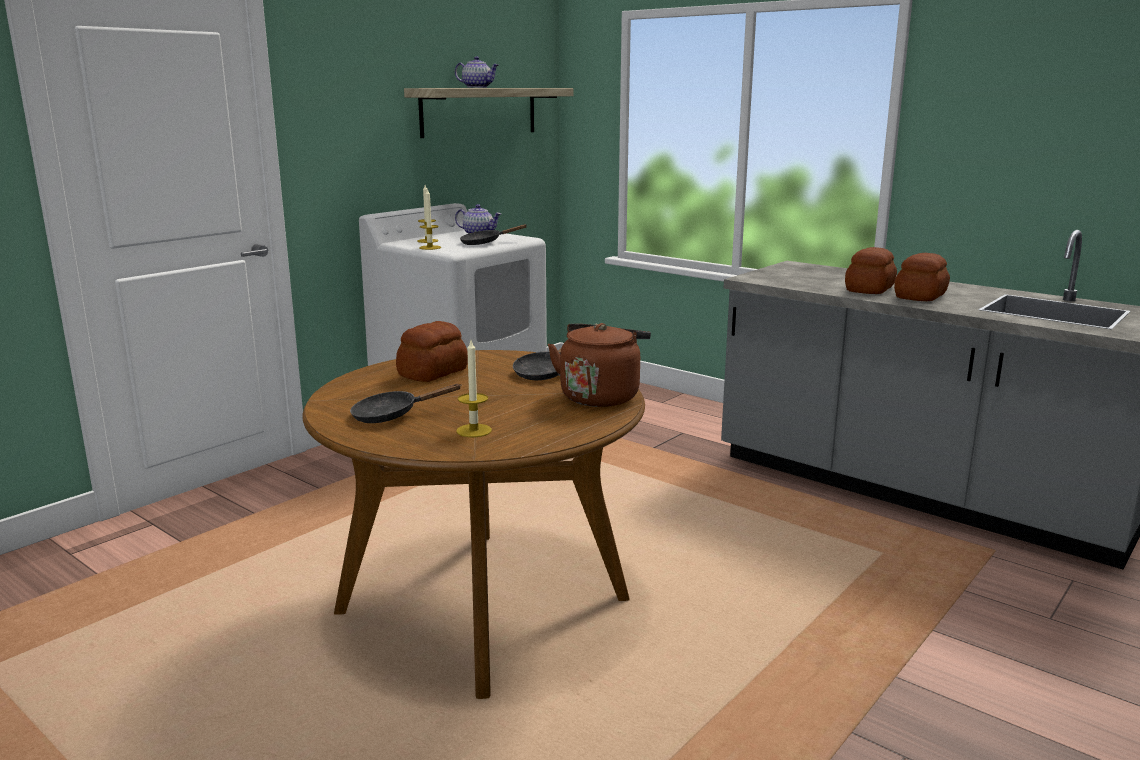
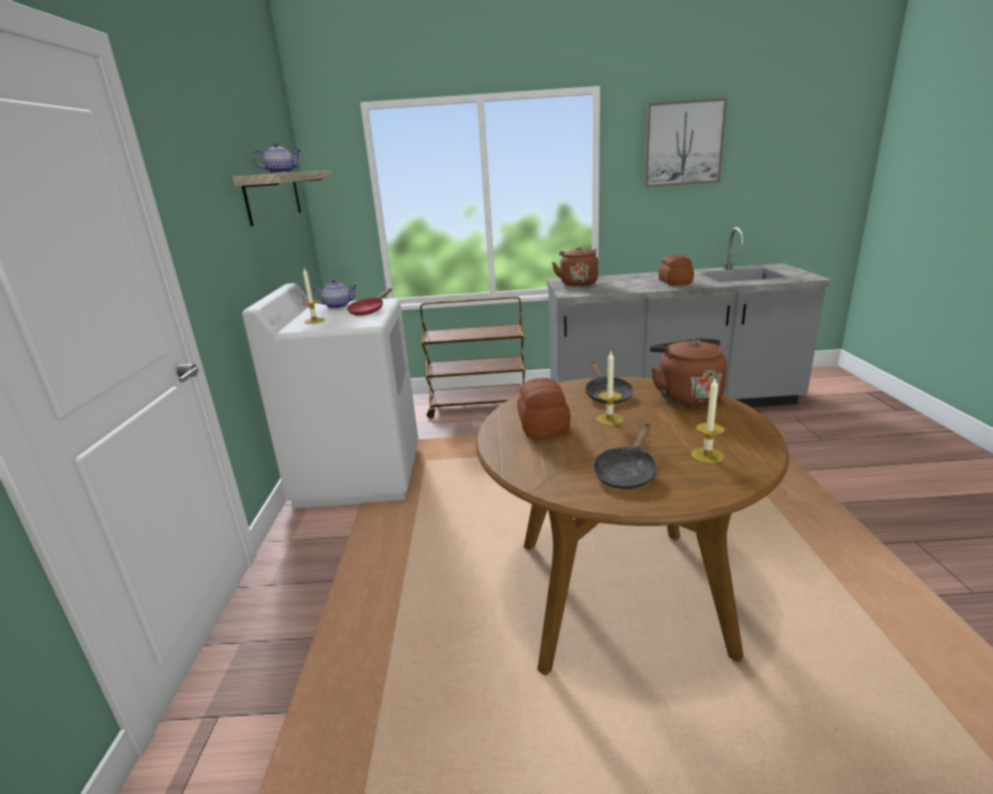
camera: 40 degrees left, 5 degrees up
candle [419,189,441,250] -> candle moved to [596,352,624,426]
black frying pan [460,224,526,245] -> red frying pan [347,288,392,316]
bread [845,247,897,294] -> none
none -> brown cart [420,296,525,418]
none -> brown kettle [552,247,598,286]
none -> picture [644,98,727,187]

